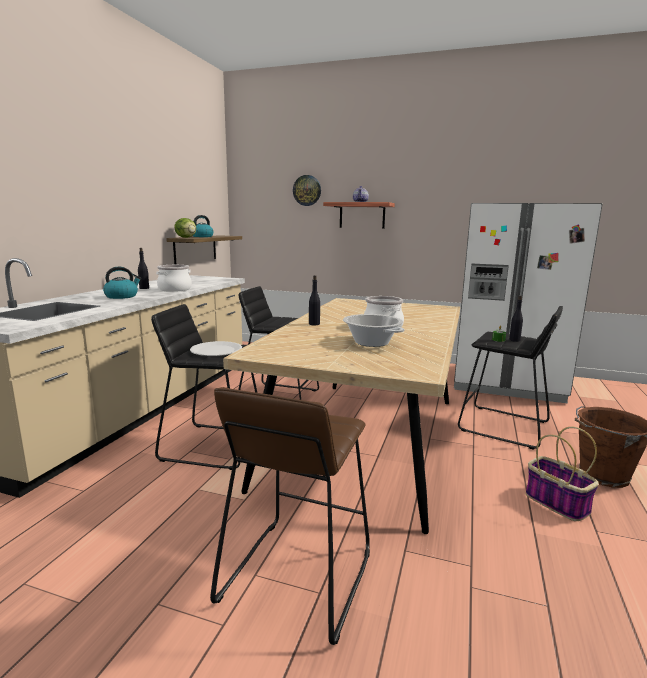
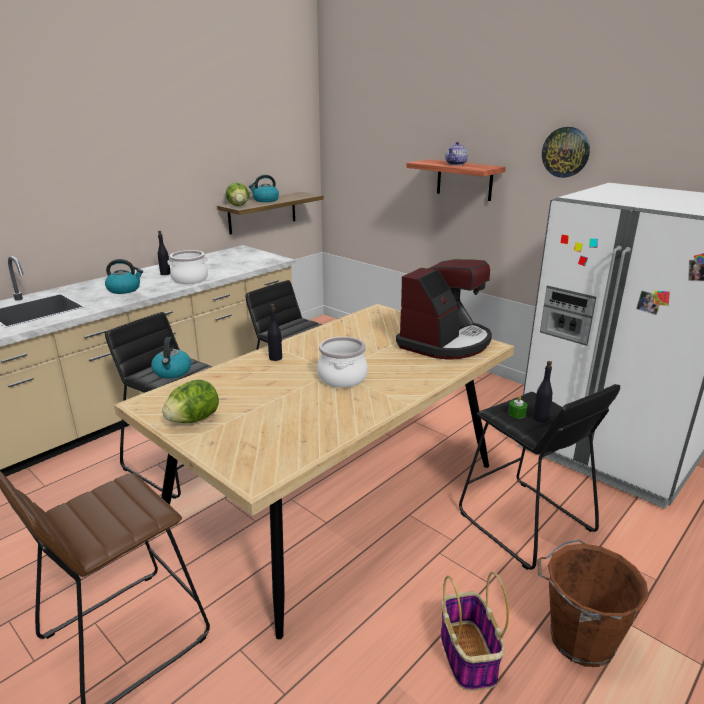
camera: 25 degrees right, 10 degrees up
white plate [190,341,242,356] -> kettle [151,337,191,379]
wall clock [293,175,321,206] -> wall clock moved to [542,127,590,178]
cooking pot [343,314,404,347] -> none
none -> lettuce [162,380,219,424]
none -> coffee machine [396,259,492,359]

